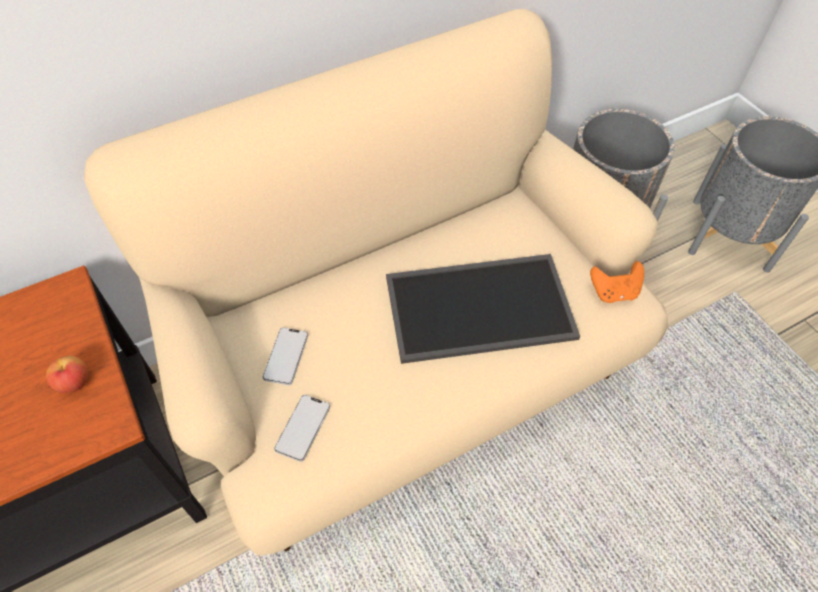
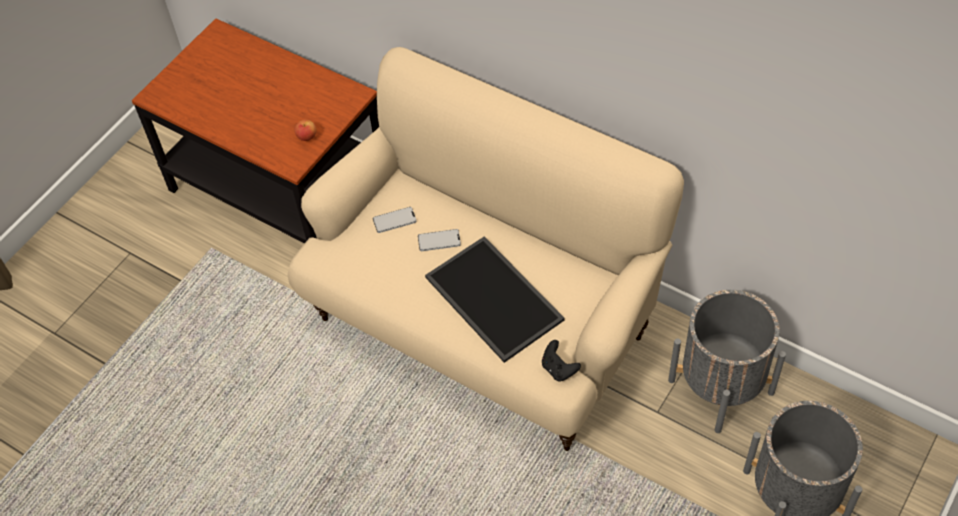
camera: 65 degrees right, 0 degrees up
phone [274,395,330,462] -> phone moved to [418,229,461,251]
orange game controller [590,261,644,303] -> black game controller [542,340,581,382]

